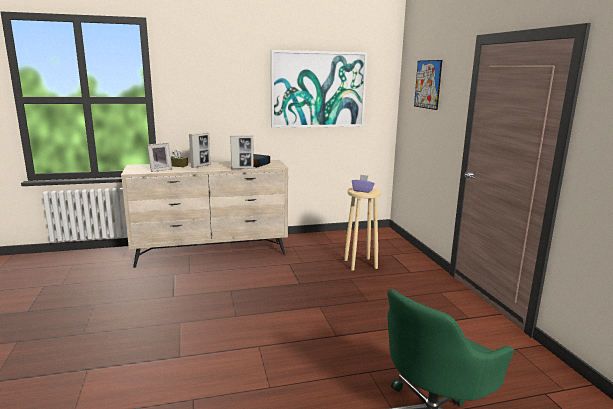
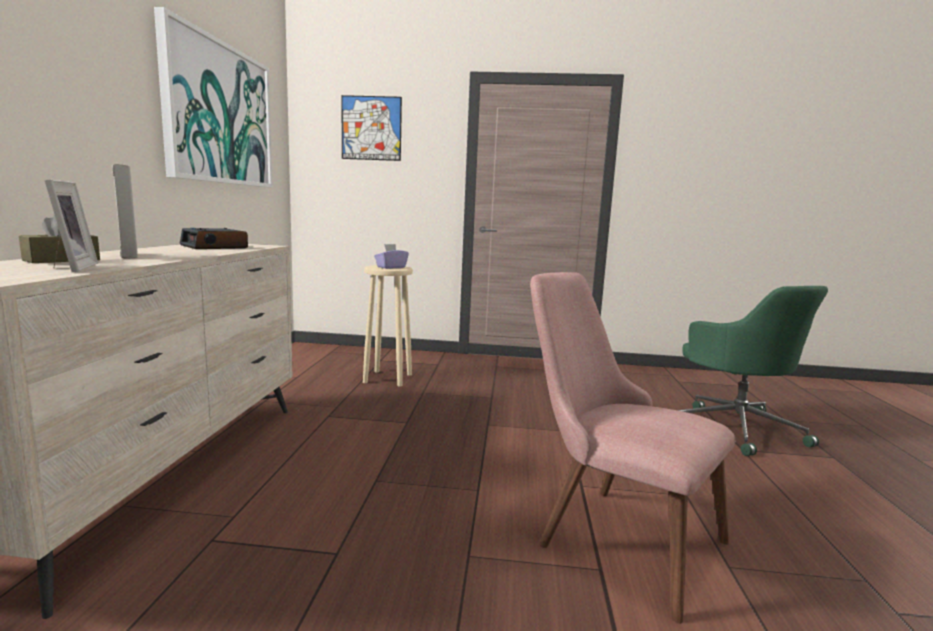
camera: 70 degrees left, 5 degrees down
picture frame [230,135,254,169] -> none
none -> pink chair [530,272,735,624]

